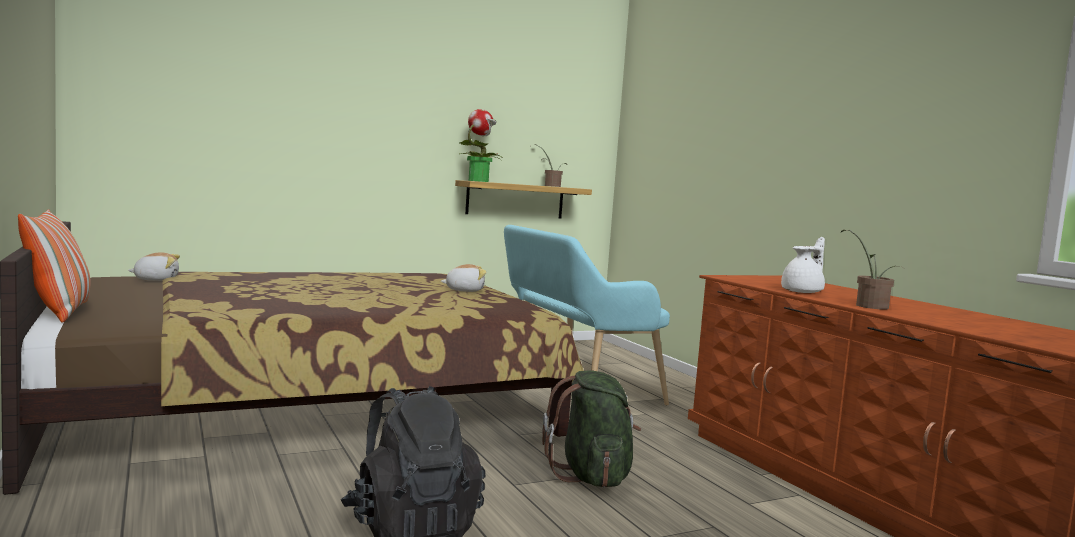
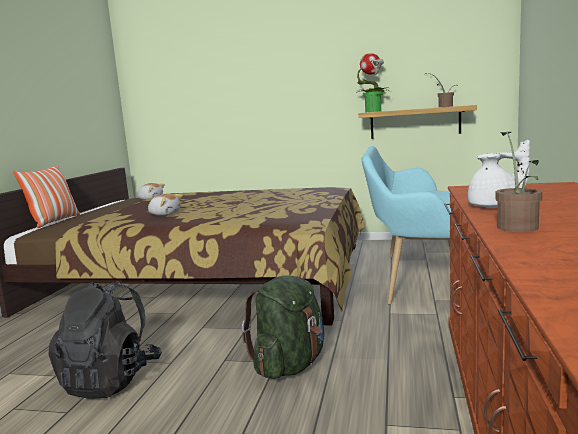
camera: 40 degrees right, 5 degrees up
plush toy [441,264,487,292] -> plush toy moved to [148,194,183,216]

